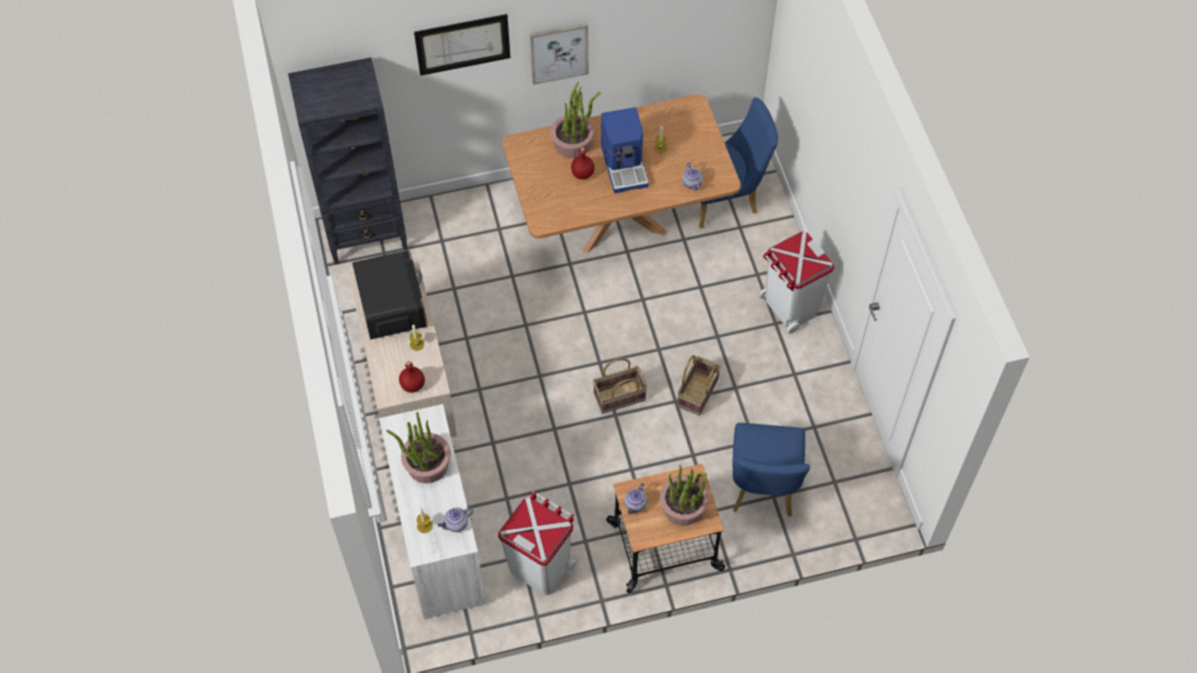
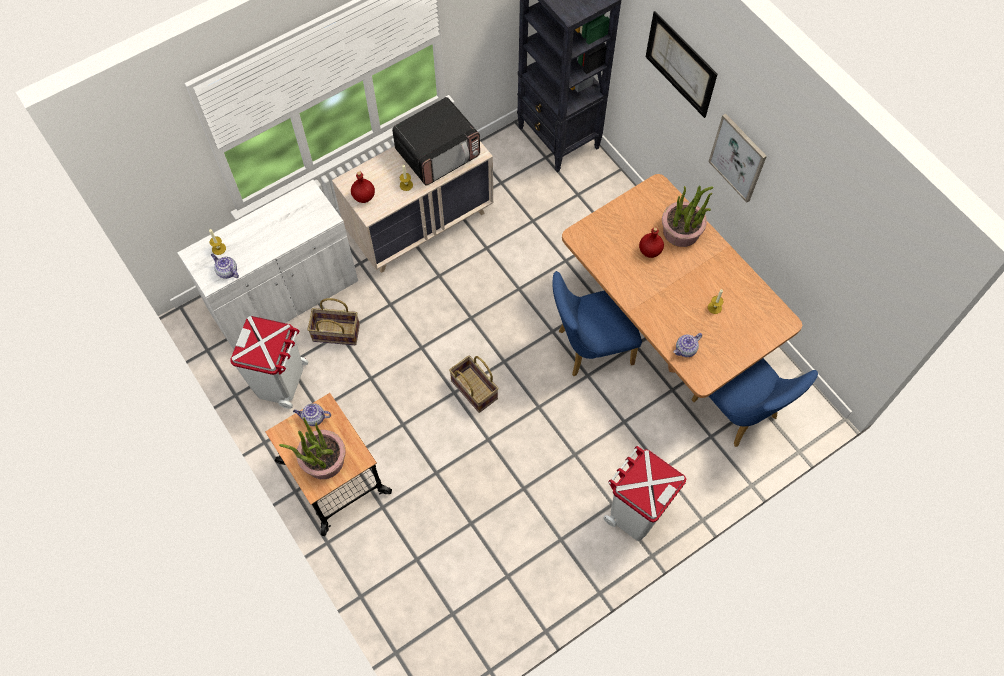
camera: 70 degrees right, 5 degrees up
potted plant [386,412,451,483] -> none
coffee machine [601,107,649,193] -> none
basket [677,355,721,416] -> basket moved to [308,298,360,345]
blue chair [733,423,810,517] -> blue chair moved to [553,271,642,377]

